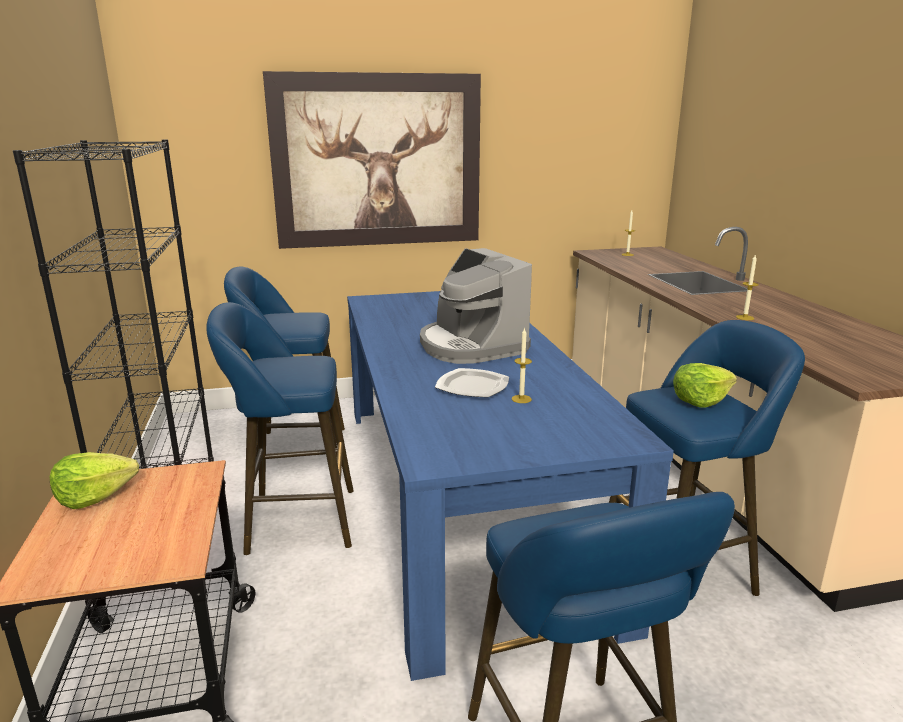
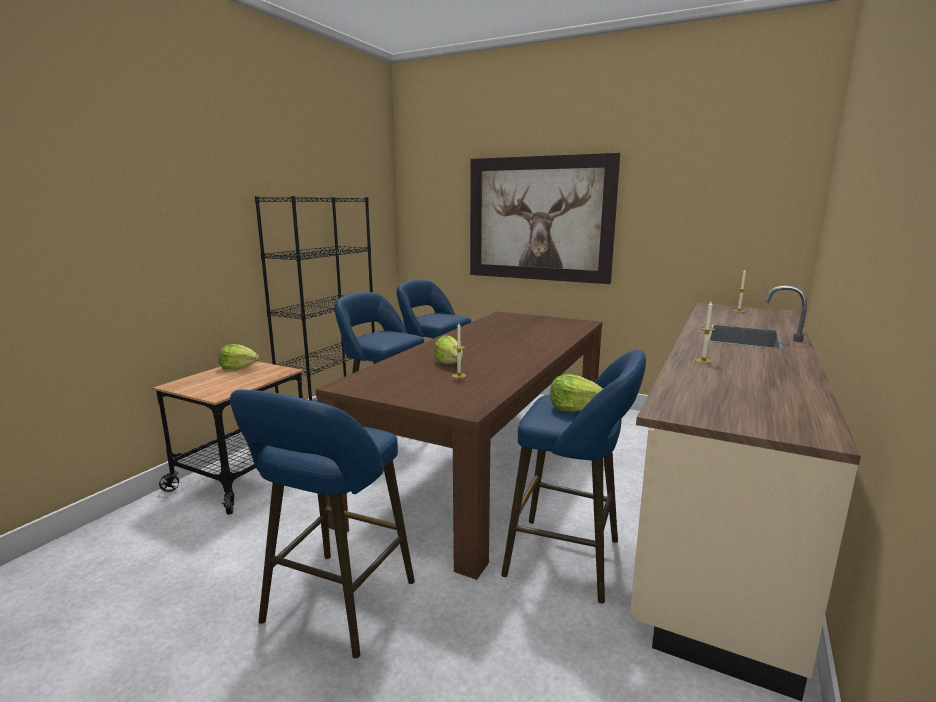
camera: 40 degrees right, 5 degrees down
blue dining table [347,291,674,681] -> brown dining table [315,311,602,580]
coffee machine [420,248,532,364] -> none
plate [435,368,509,398] -> lettuce [434,335,463,364]

